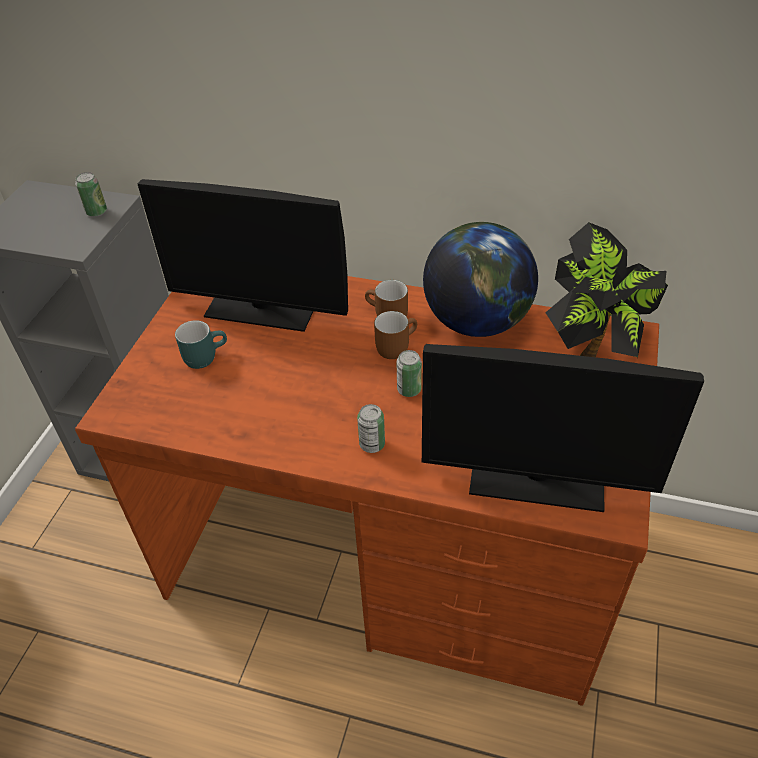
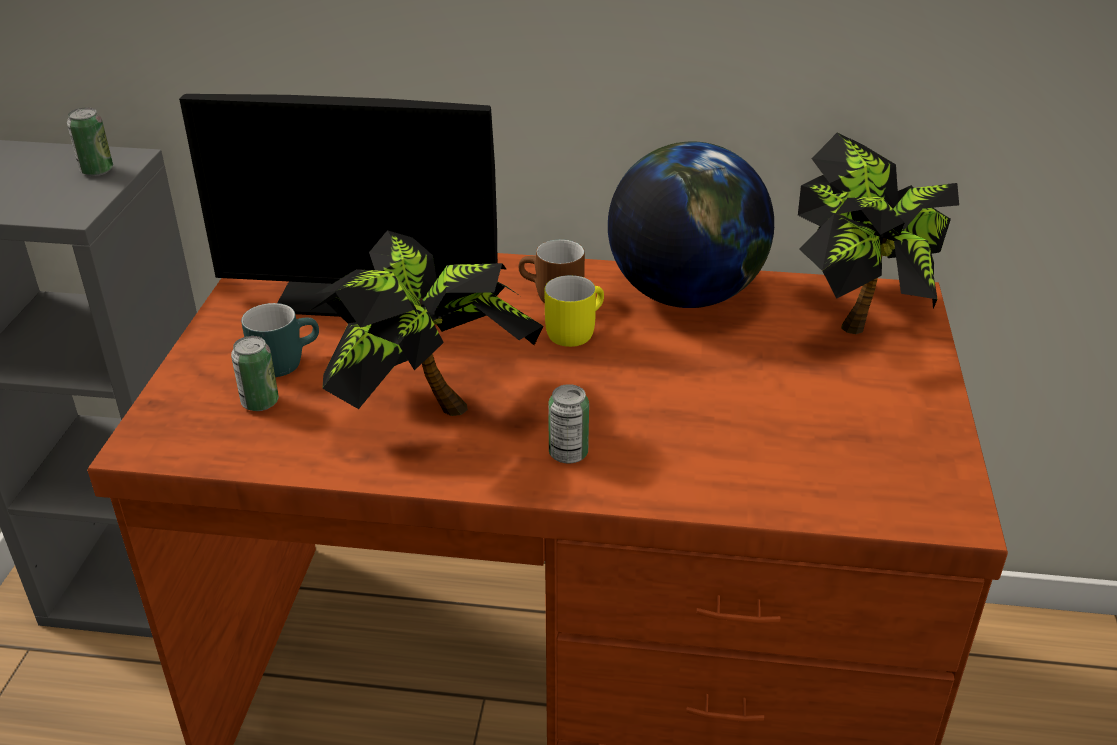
camera: 10 degrees left, 10 degrees down
brown mug [374,311,417,359] -> yellow mug [544,275,604,347]
can [397,350,422,397] -> can moved to [231,336,279,411]
monitor [422,344,704,512] -> none
none -> potted plant [311,230,543,416]

